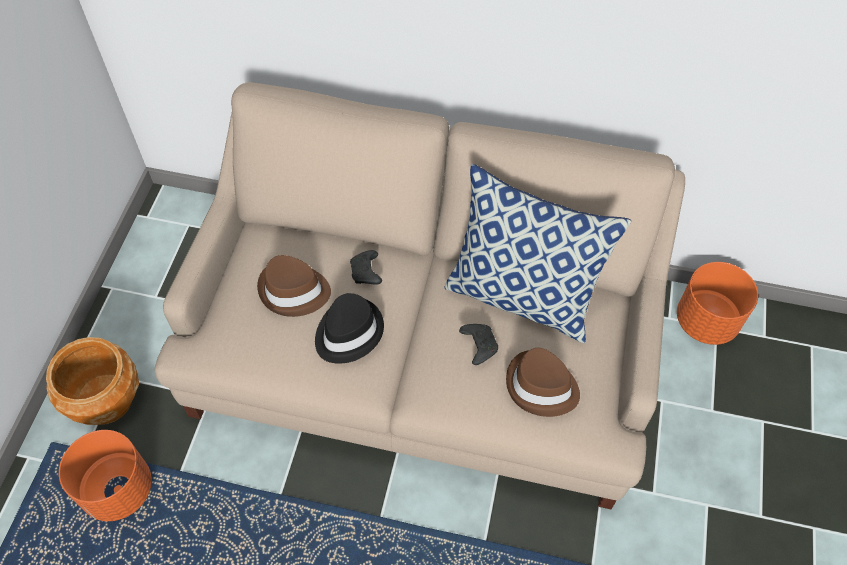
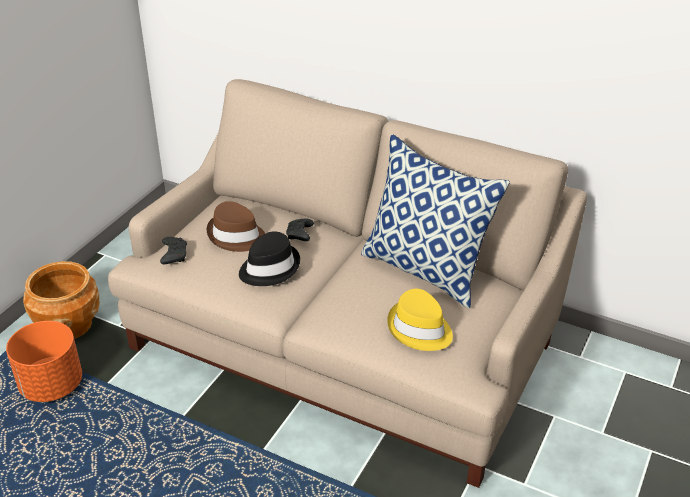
camera: 15 degrees right, 20 degrees down
black game controller [459,324,498,365] -> black game controller moved to [160,237,187,264]
brown hat [506,348,580,417] -> yellow hat [387,289,453,351]
orange planter [677,262,758,345] -> none

